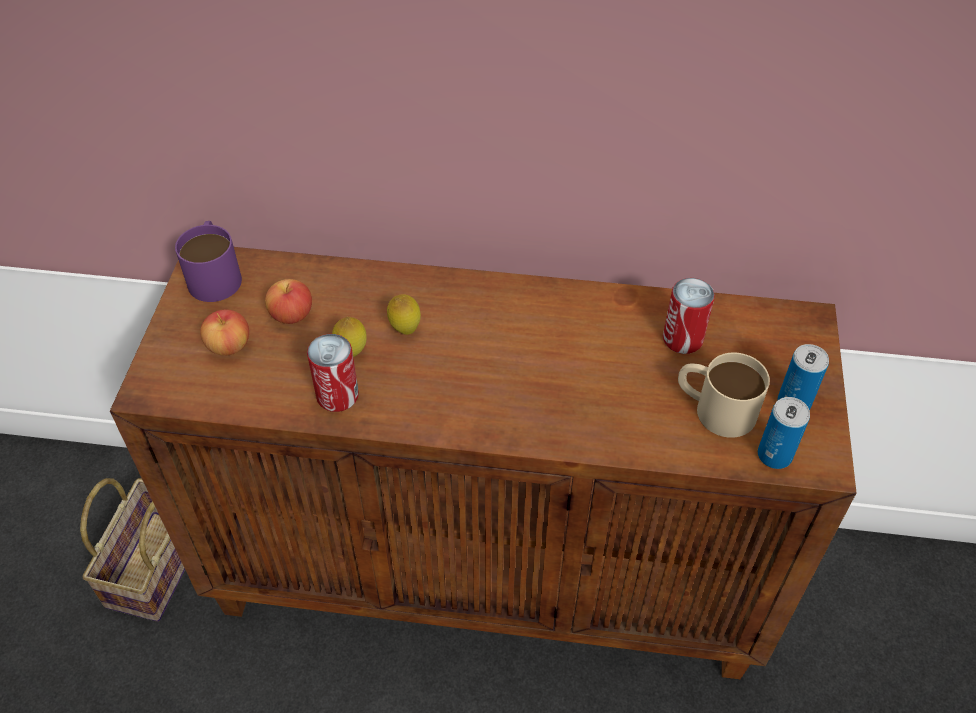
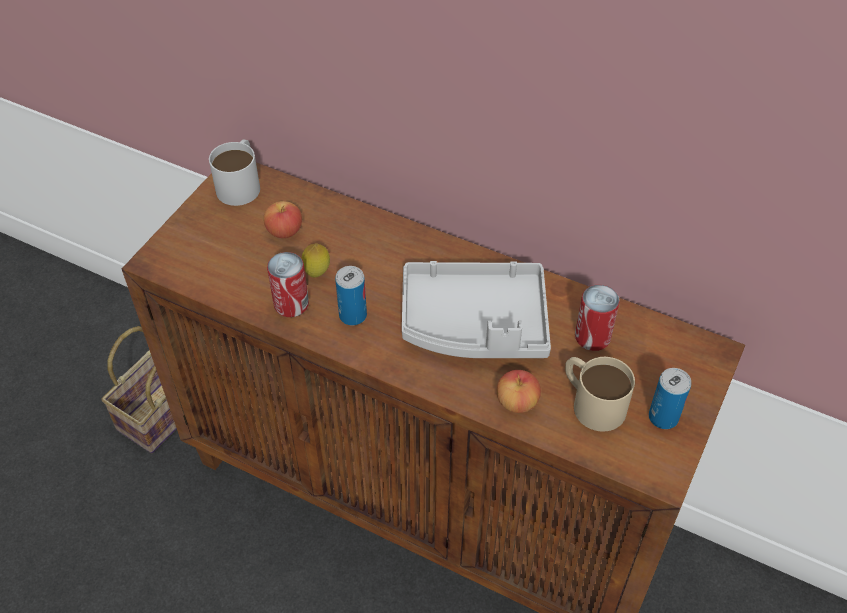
camera: 20 degrees right, 0 degrees up
purple mug [175,221,242,302] -> white mug [209,139,260,206]
apple [200,309,249,356] -> apple moved to [497,370,541,413]
lemon [387,294,421,335] -> none
can [758,397,810,469] -> can moved to [335,266,367,326]
none -> grey tray [402,261,551,358]

